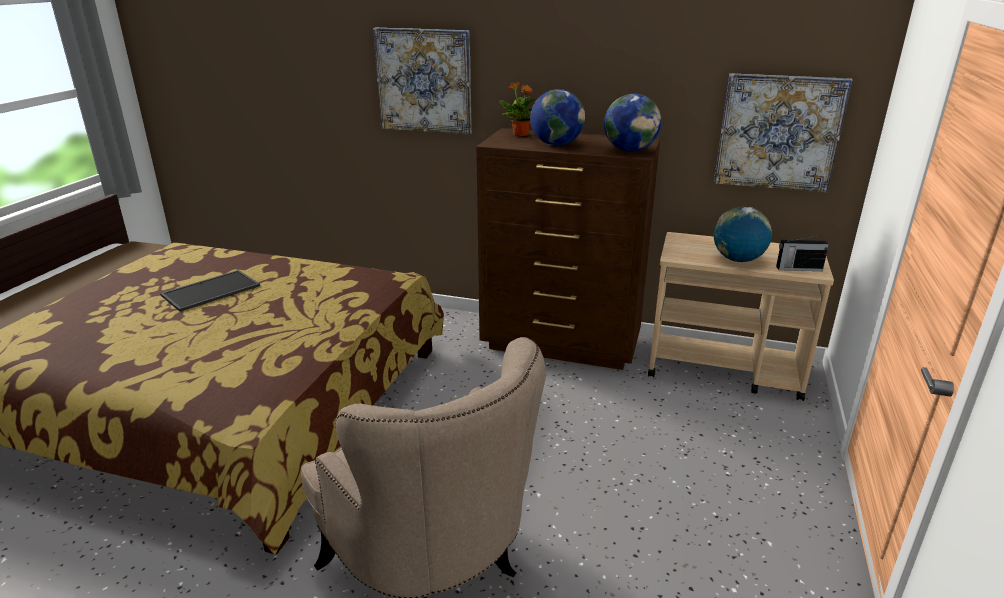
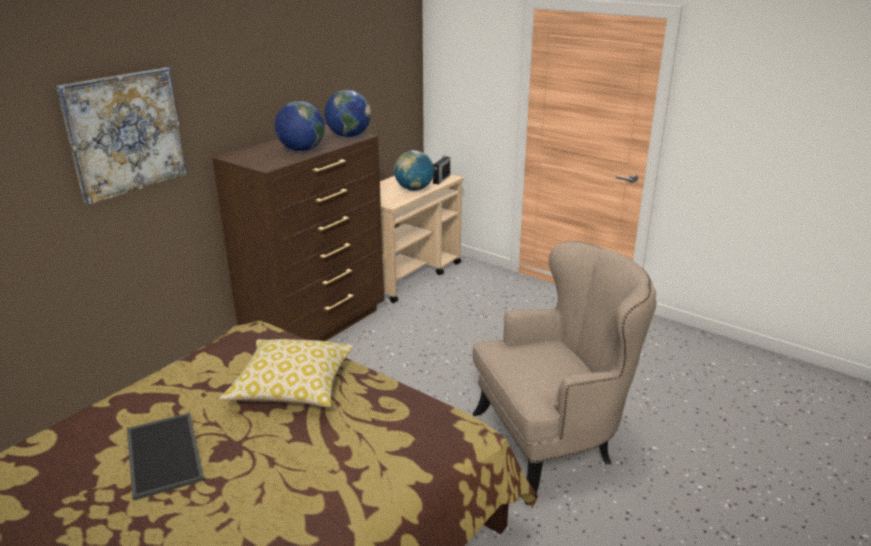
camera: 70 degrees left, 0 degrees up
potted plant [499,82,535,137] -> none
picture [714,73,852,193] -> none
none -> pillow [219,339,353,407]

